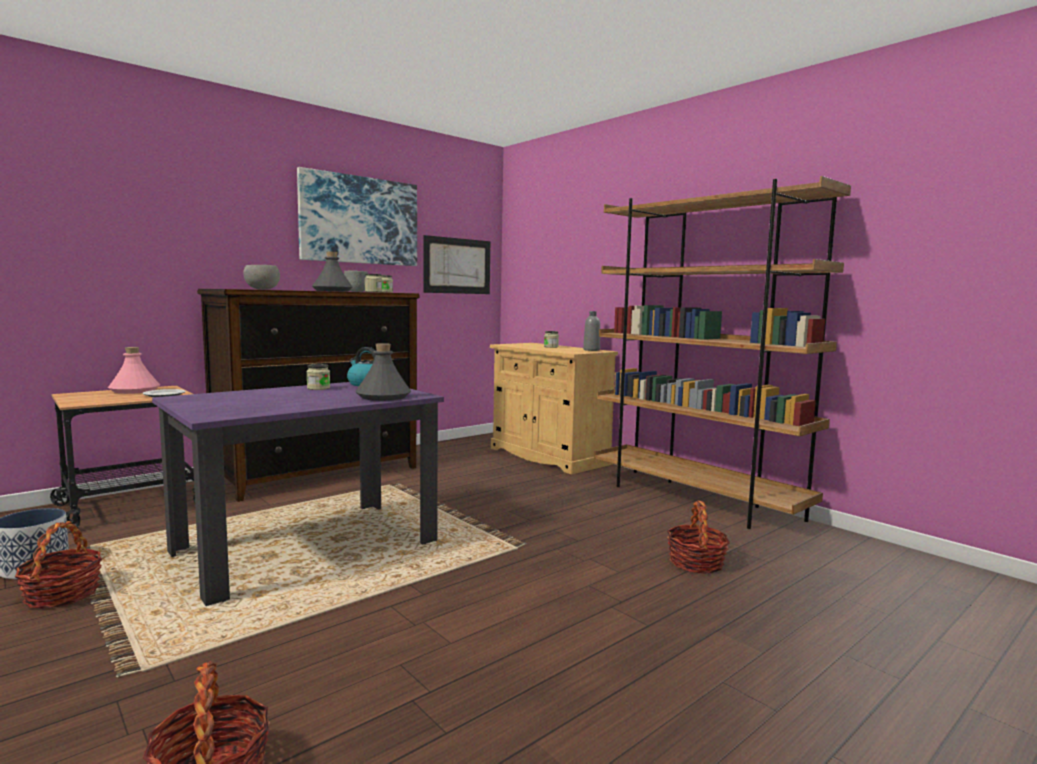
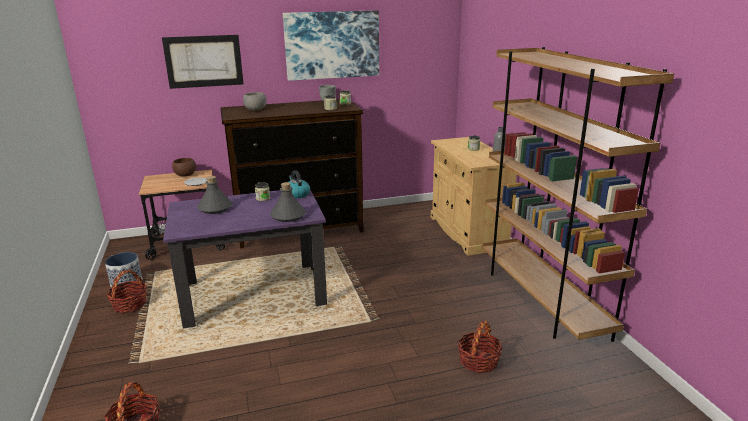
camera: 25 degrees right, 15 degrees up
pink bottle [108,347,160,394] -> brown bowl [172,158,196,177]
grey bottle [312,252,353,292] -> grey bottle moved to [197,176,232,214]
picture [423,235,490,294] -> picture moved to [162,35,244,89]

